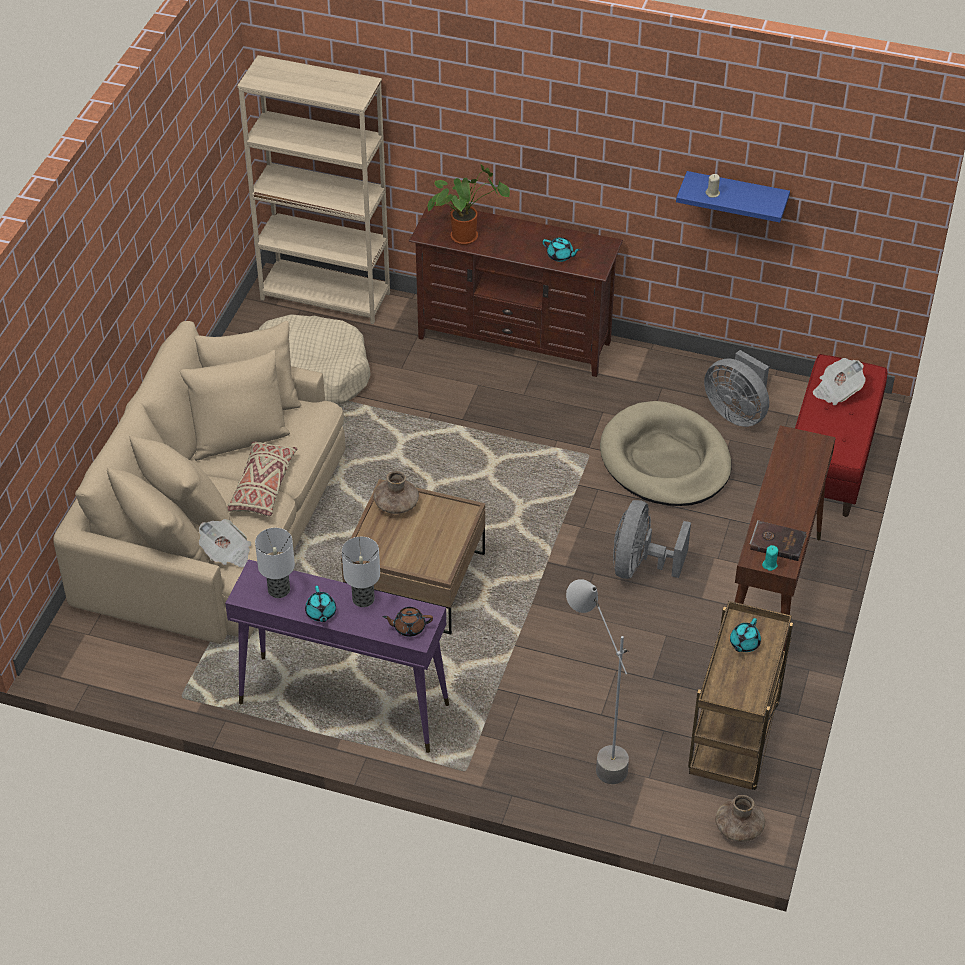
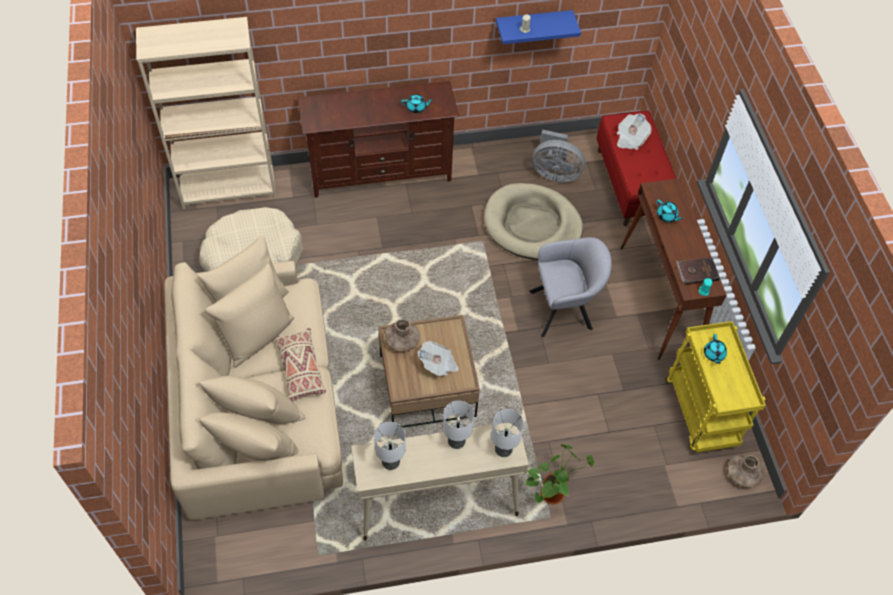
camera: 30 degrees left, 10 degrees up
newspaper [199,519,251,568] -> newspaper moved to [418,341,459,376]
purple console table [225,559,449,753] -> beige console table [351,423,529,541]
turquoise teapot [305,586,336,622] -> turquoise teapot moved to [656,200,683,222]
brown teapot [383,607,433,637] -> table lamp [491,409,524,457]
potted plant [428,165,510,245] -> potted plant moved to [525,444,594,504]
grey floor lamp [566,579,630,784] -> none
grey fan [613,500,691,579] -> grey armchair [529,237,612,337]
brown cart [688,601,793,790] -> yellow cart [666,321,766,452]

